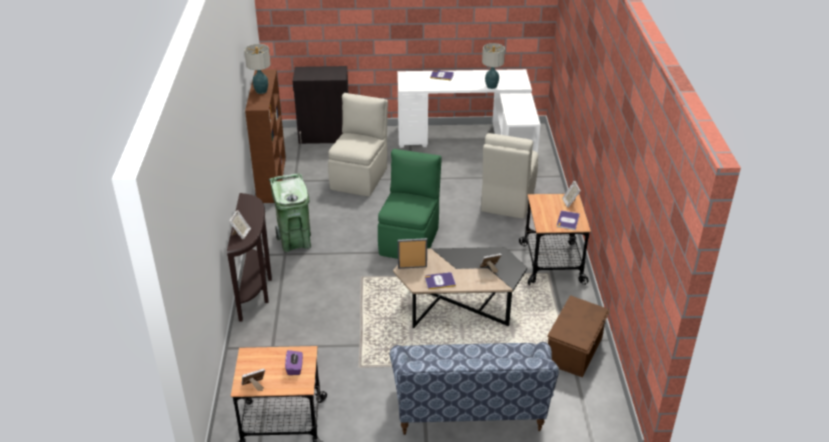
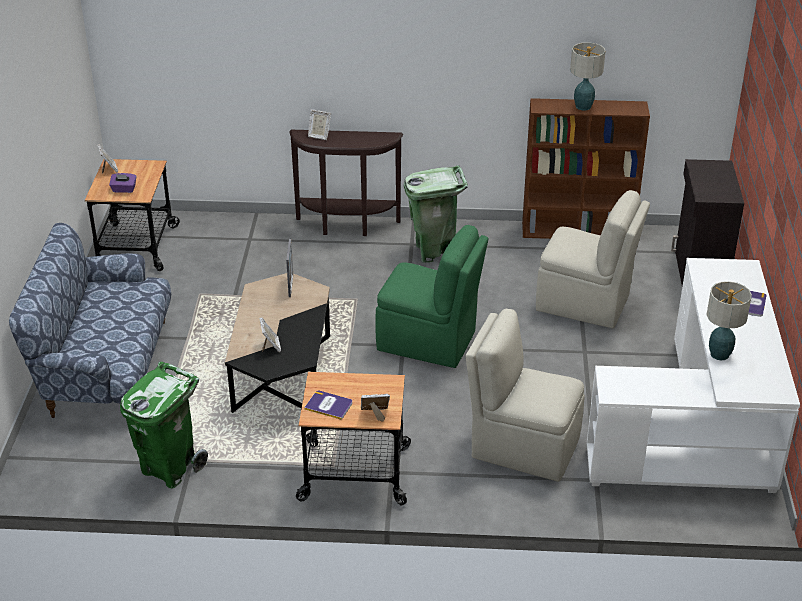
camera: 95 degrees right, 0 degrees up
book [425,272,456,290] -> none
brown storage box [547,295,610,377] -> green trash can [120,361,208,489]

